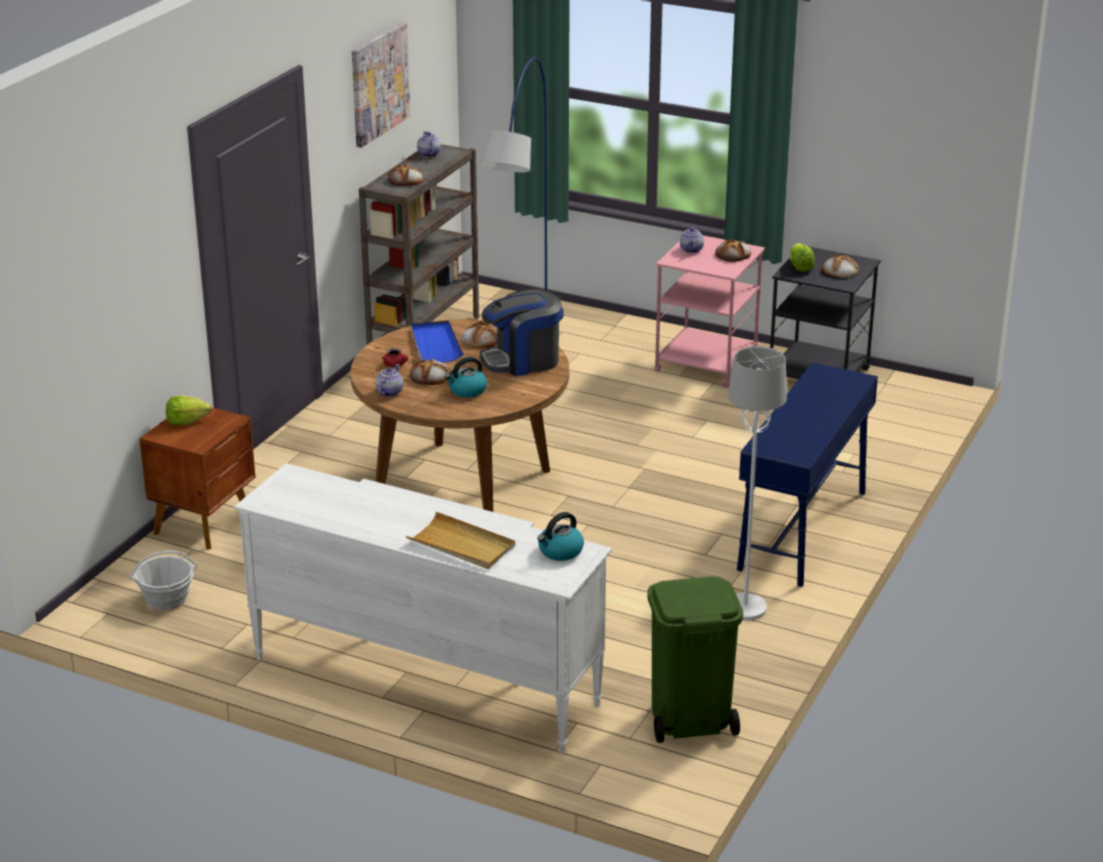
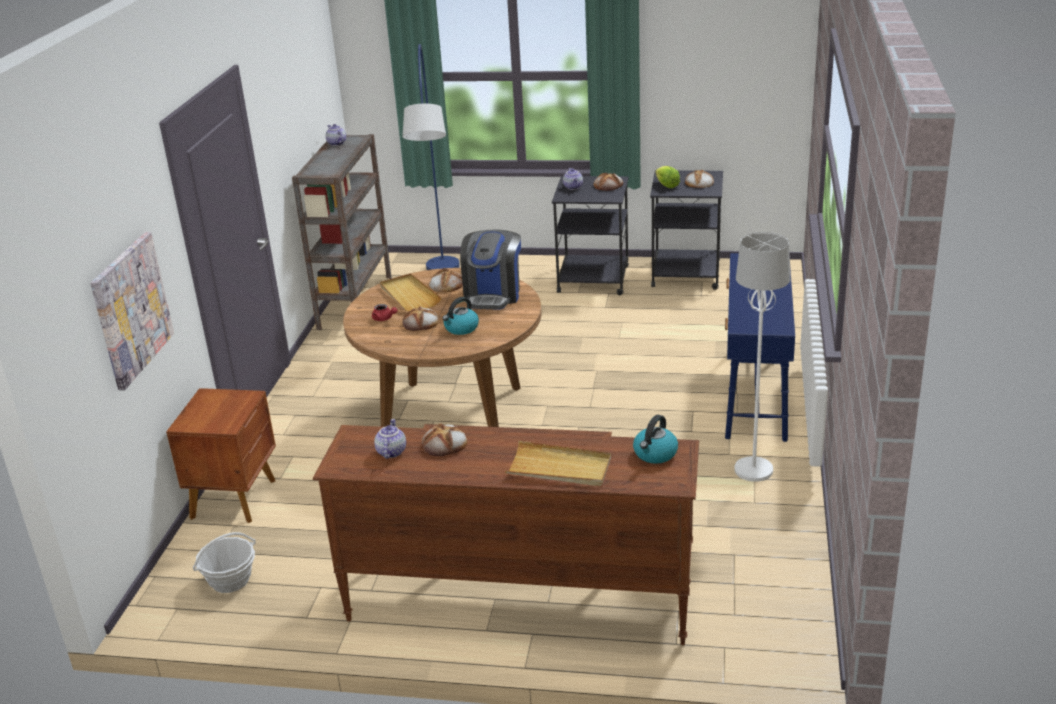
camera: 15 degrees left, 0 degrees up
lettuce [166,395,212,426] -> none
white cabinet [234,463,613,753] -> brown cabinet [313,424,699,645]
picture [352,23,411,148] -> picture moved to [90,232,174,390]
teapot [375,364,403,397] -> teapot moved to [374,419,406,459]
bread [388,164,423,186] -> bread moved to [421,424,467,456]
blue tray [411,320,464,363] -> beige tray [380,274,442,311]
coffee machine [480,289,562,376] -> coffee machine turned 45 degrees counterclockwise [460,230,521,309]
green trash can [647,576,743,743] -> none
pink cart [654,236,765,388] -> black cart [552,176,629,295]

